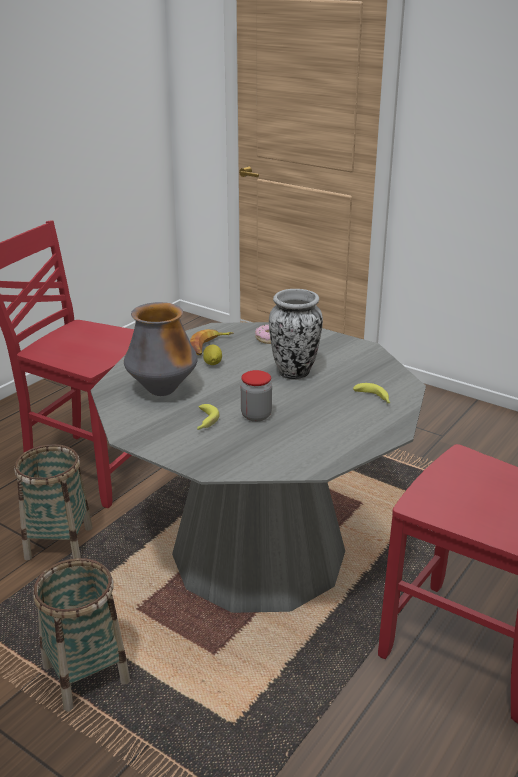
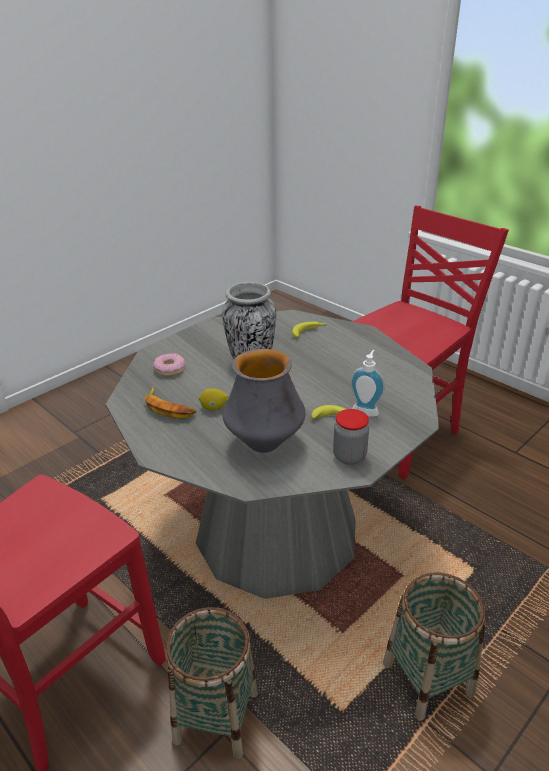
camera: 80 degrees left, 5 degrees up
jar [241,370,272,422] -> jar moved to [333,409,369,465]
none -> soap dispenser [350,350,385,417]

